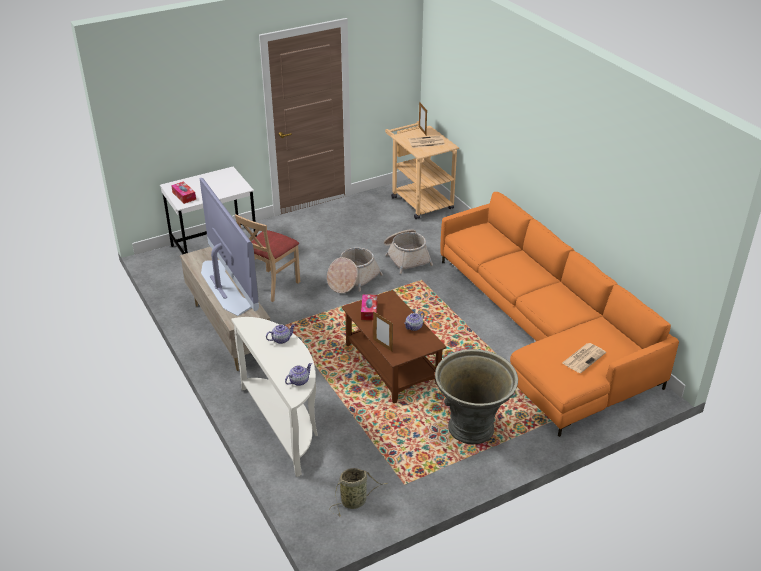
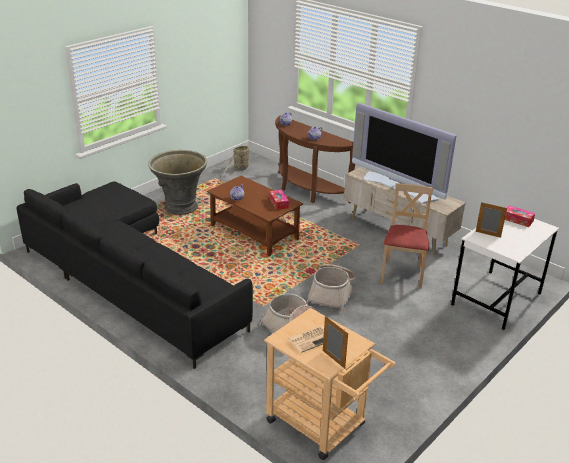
camera: 160 degrees right, 5 degrees down
white console table [231,317,318,477] -> brown console table [275,115,355,203]
picture frame [373,311,393,352] -> picture frame moved to [476,202,507,238]
orange sofa [440,192,679,437] -> black sofa [17,182,253,369]
newspaper [562,343,606,373] -> none

